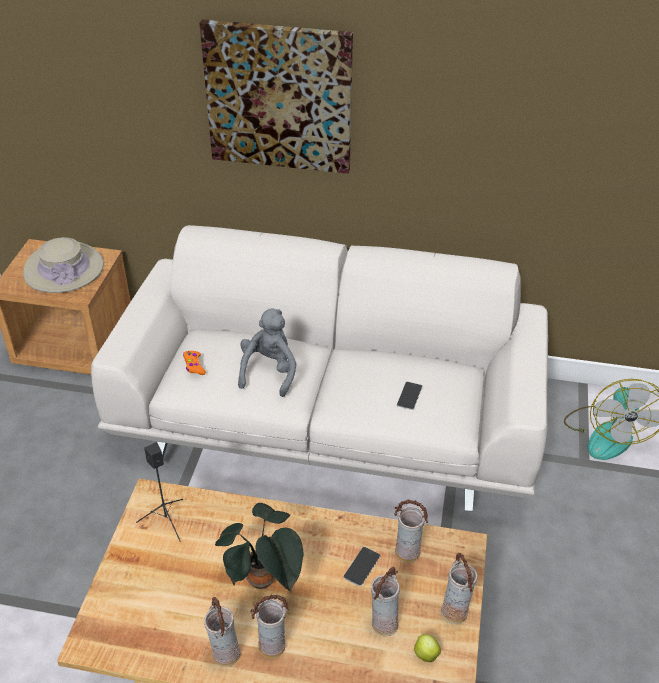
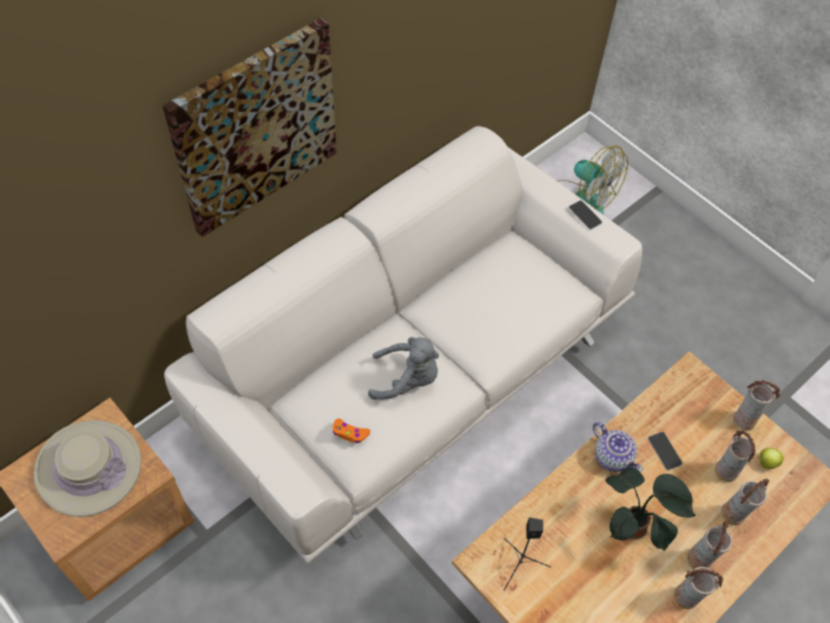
camera: 55 degrees left, 15 degrees up
grey plush toy [238,309,296,397] -> grey plush toy turned 135 degrees clockwise [368,337,439,400]
vase [394,500,428,563] -> vase moved to [721,479,769,525]
phone [397,382,422,410] -> phone moved to [569,200,602,230]
none -> teapot [593,422,643,472]

